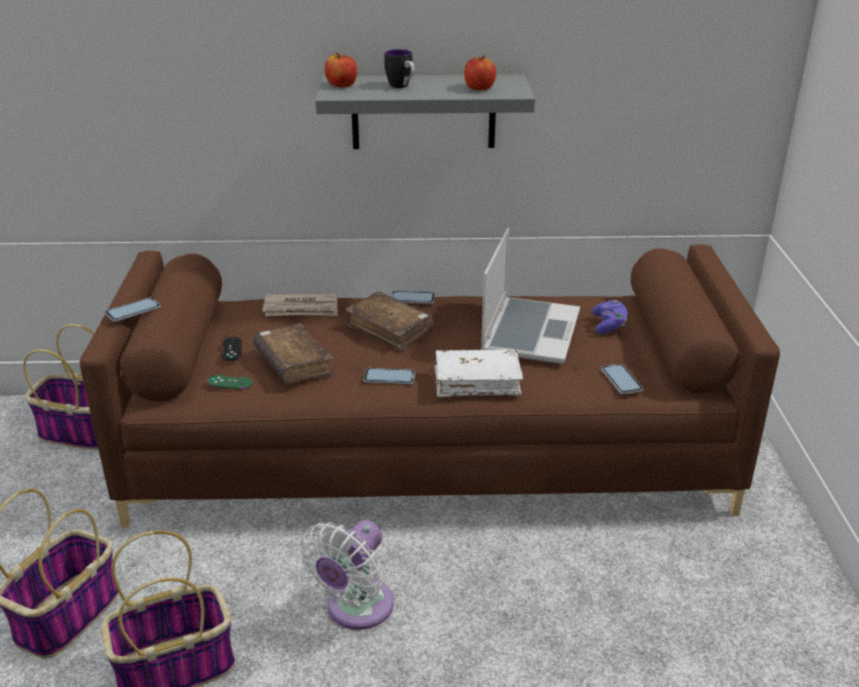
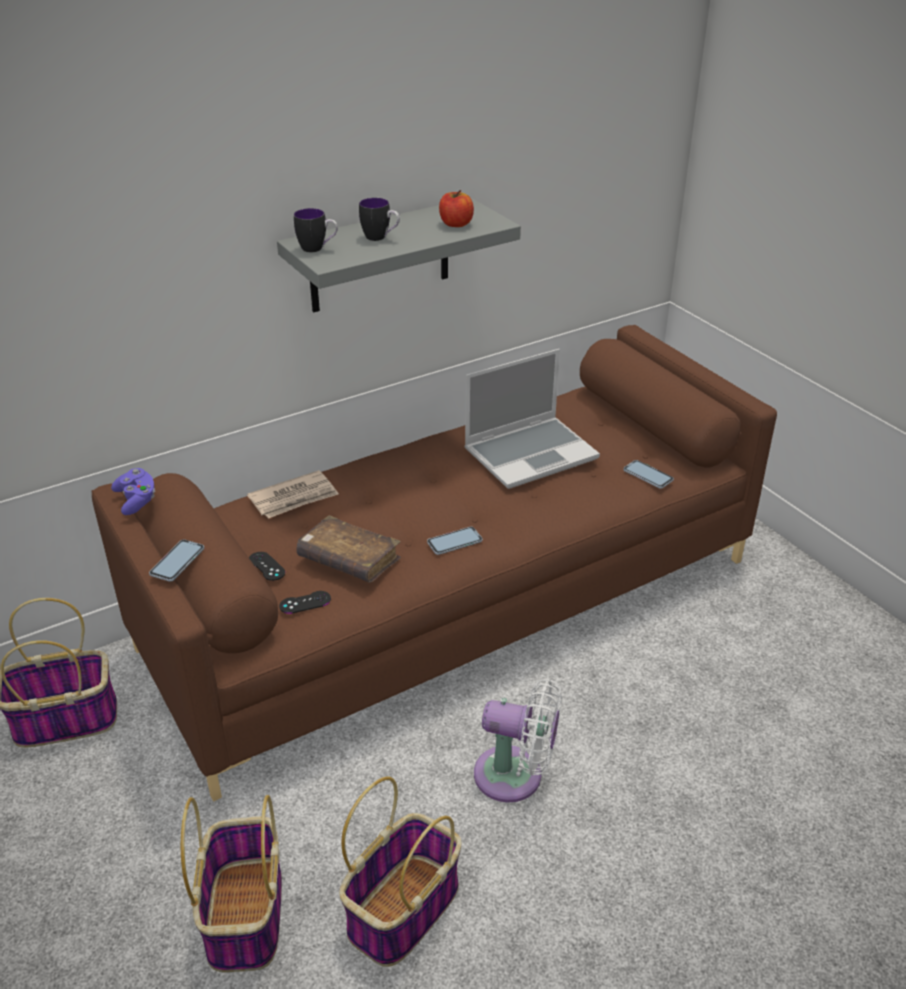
camera: 30 degrees left, 5 degrees up
green game controller [207,375,253,390] -> black game controller [279,591,331,614]
white fan [298,520,394,630] -> white fan turned 75 degrees counterclockwise [474,679,561,802]
apple [325,52,357,87] -> mug [294,208,338,252]
brown book [345,292,434,351] -> none
phone [391,291,435,304] -> none
white book [435,349,523,397] -> none
laptop [481,228,580,364] -> laptop turned 75 degrees clockwise [464,349,600,489]
purple game controller [592,300,627,334] -> purple game controller moved to [111,468,155,515]

